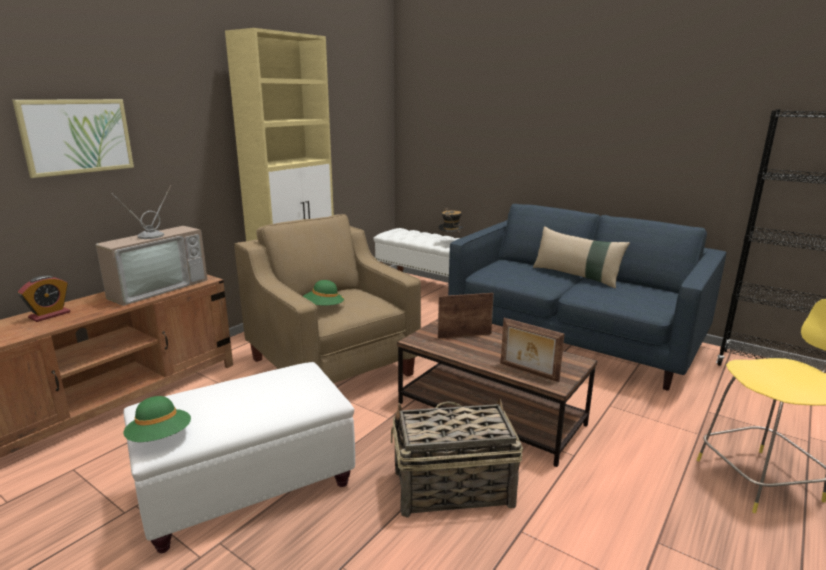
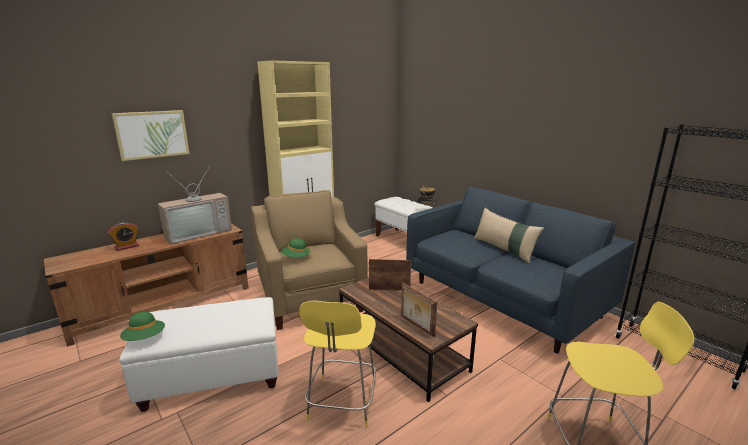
camera: 15 degrees right, 0 degrees up
basket [391,397,523,518] -> yellow stool [299,301,376,428]

